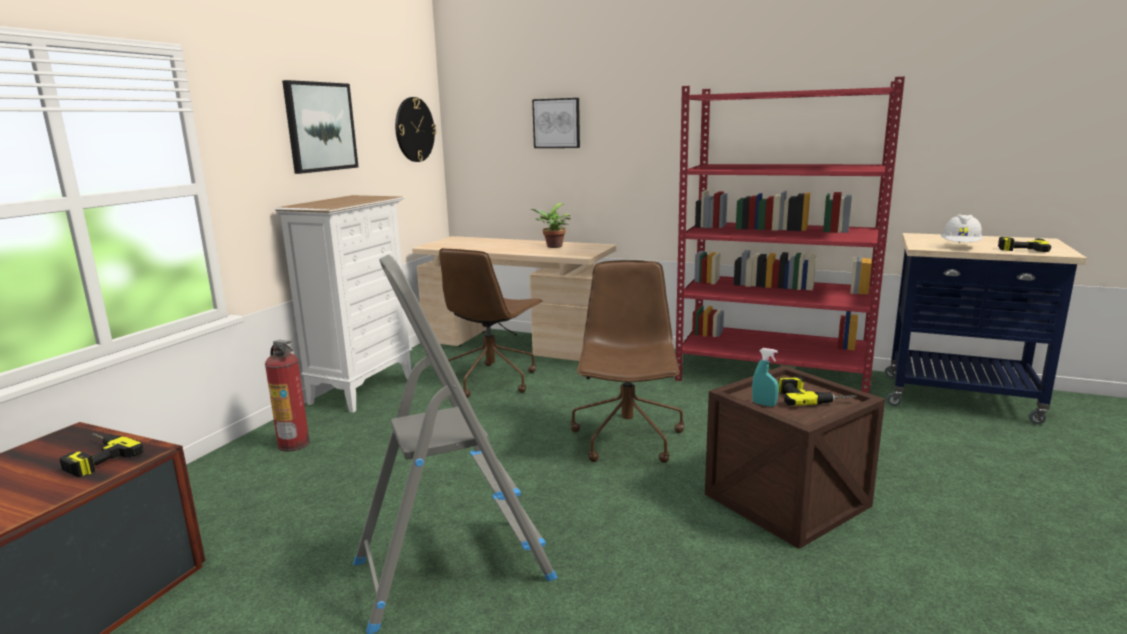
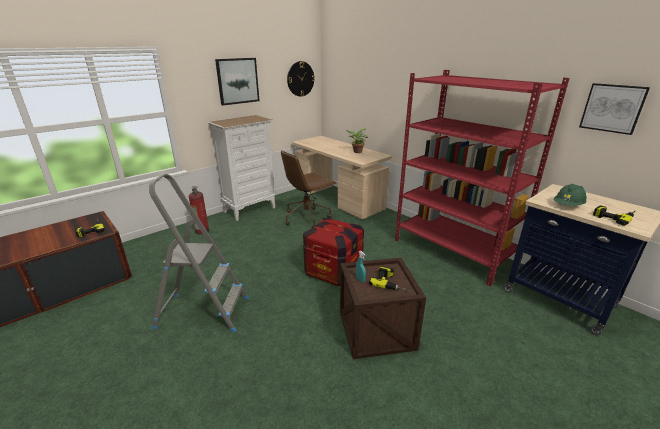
camera: 25 degrees right, 10 degrees up
picture [532,98,580,148] -> picture moved to [579,83,650,135]
brown office chair [570,260,684,463] -> crate [303,218,364,286]
white hard hat [941,214,984,243] -> green hard hat [554,184,587,206]

